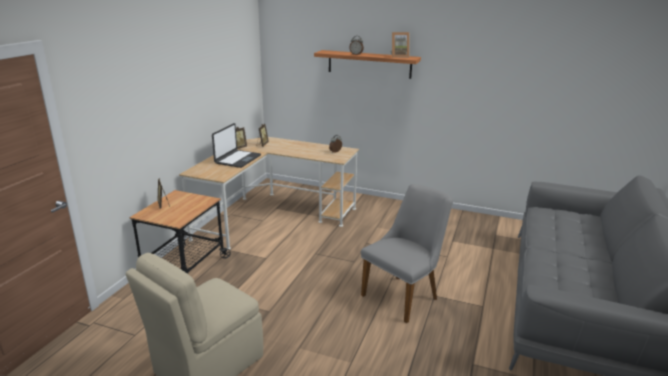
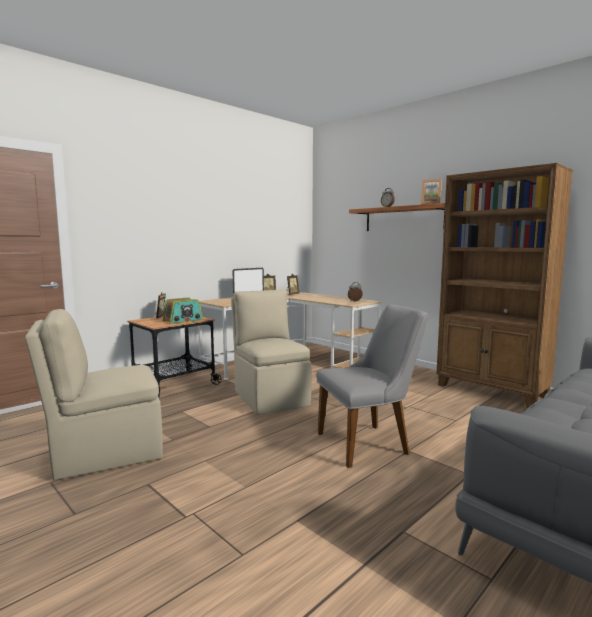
camera: 25 degrees right, 15 degrees down
none -> radio [162,297,203,324]
none -> beige chair [231,289,312,415]
none -> brown bookcase [436,163,573,408]

